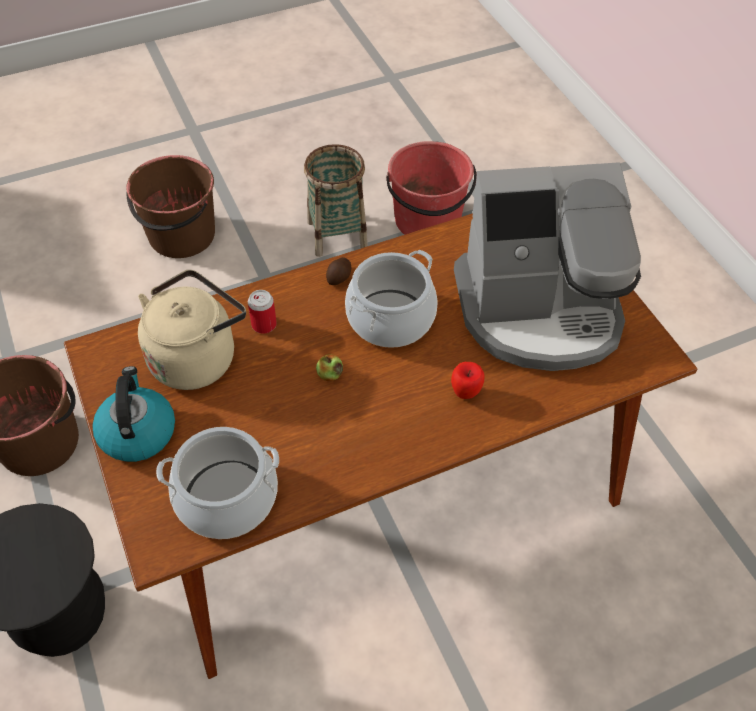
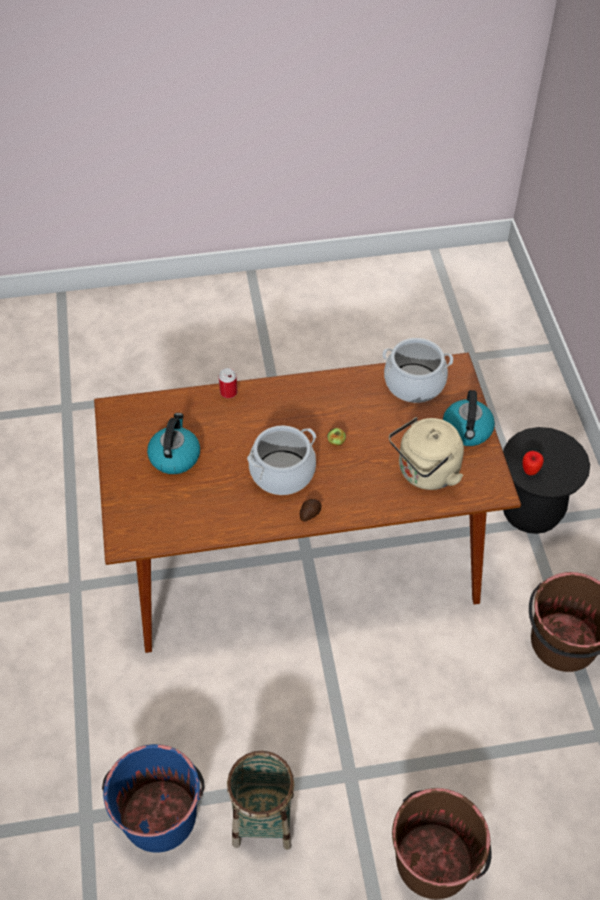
camera: 165 degrees left, 0 degrees up
can [248,290,277,334] -> can moved to [219,368,237,398]
red bucket [386,141,477,235] -> blue bucket [102,744,204,853]
apple [451,362,484,399] -> apple moved to [522,451,544,475]
coffee machine [454,162,641,371] -> kettle [147,413,200,474]

